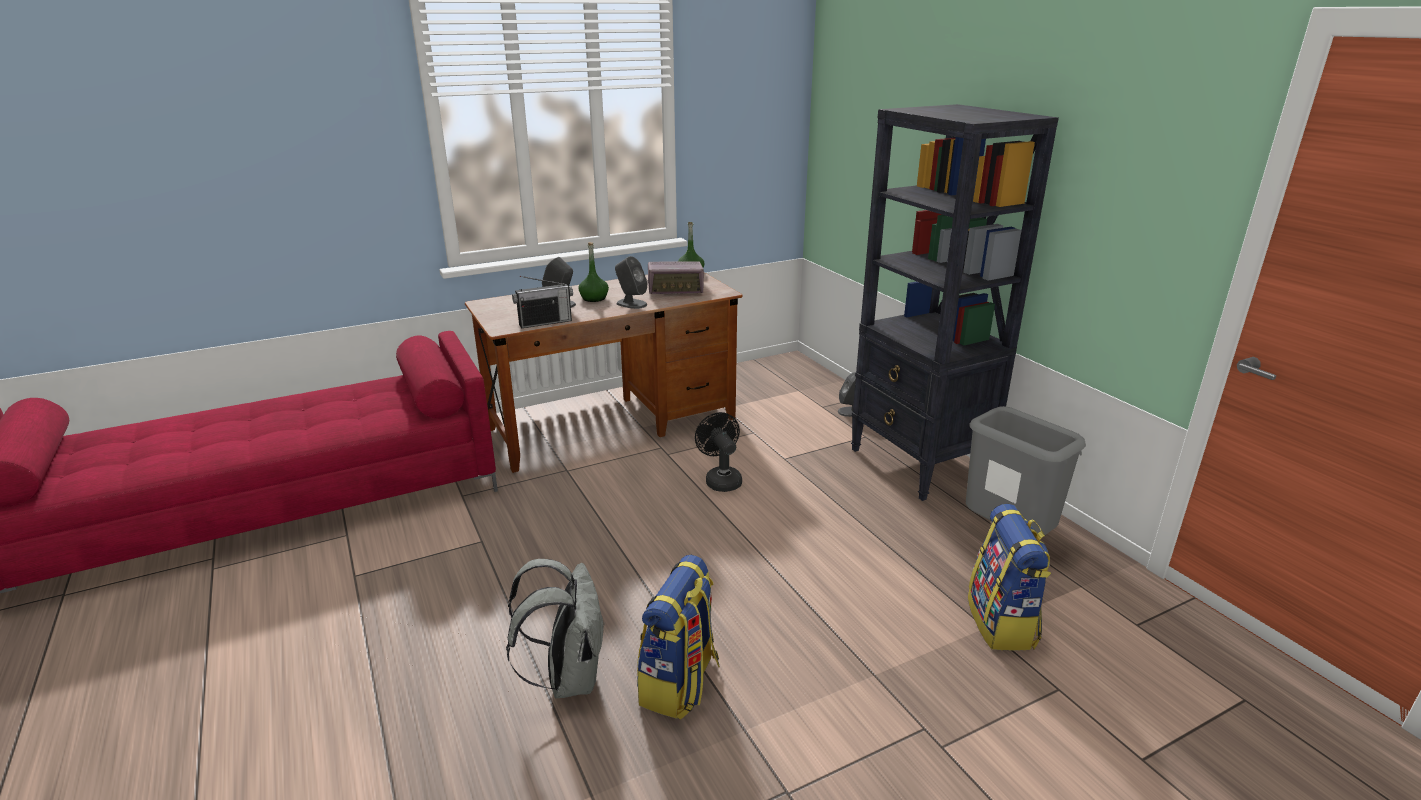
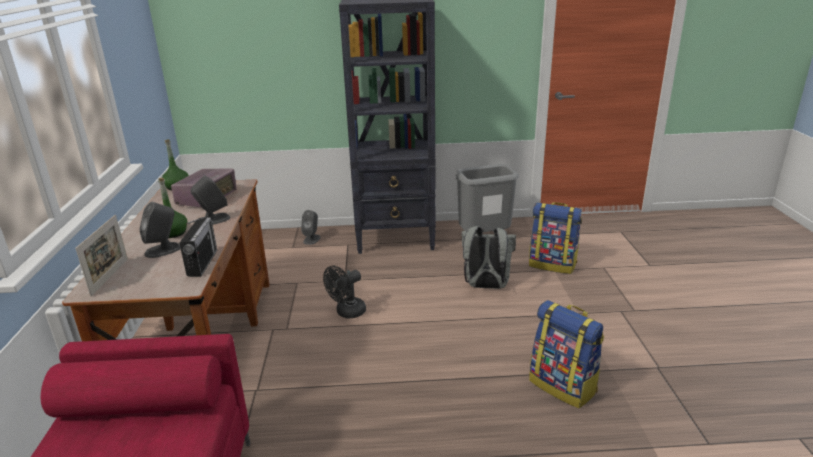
camera: 65 degrees left, 0 degrees up
grey backpack [506,559,605,698] -> grey backpack moved to [462,226,516,289]
black fan [695,412,742,492] -> black fan turned 45 degrees counterclockwise [323,265,366,318]
none -> picture frame [75,215,128,296]

